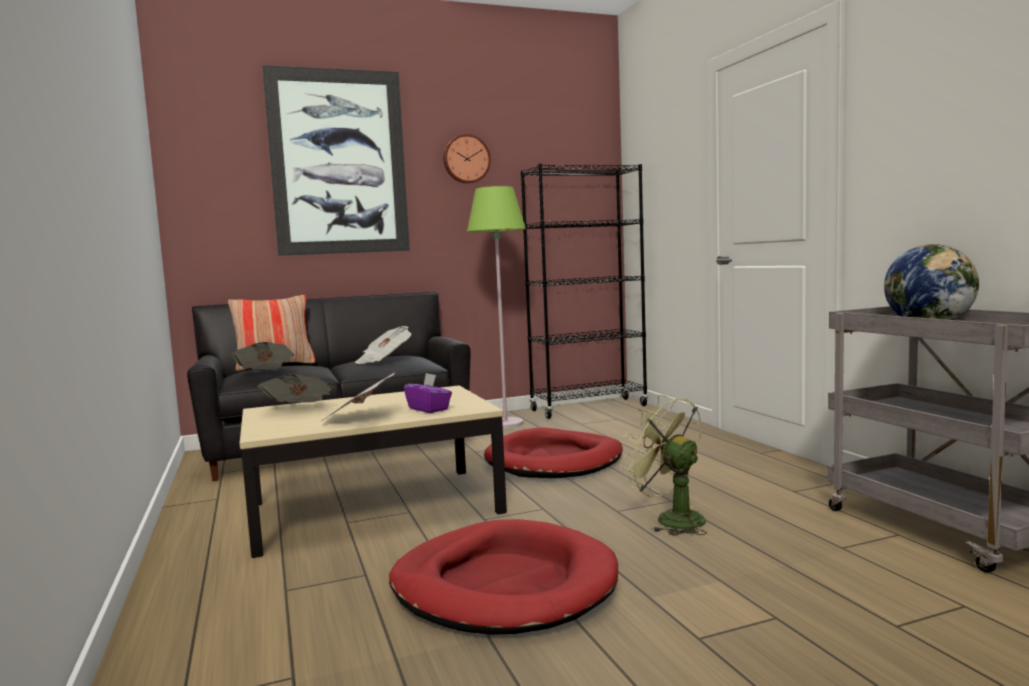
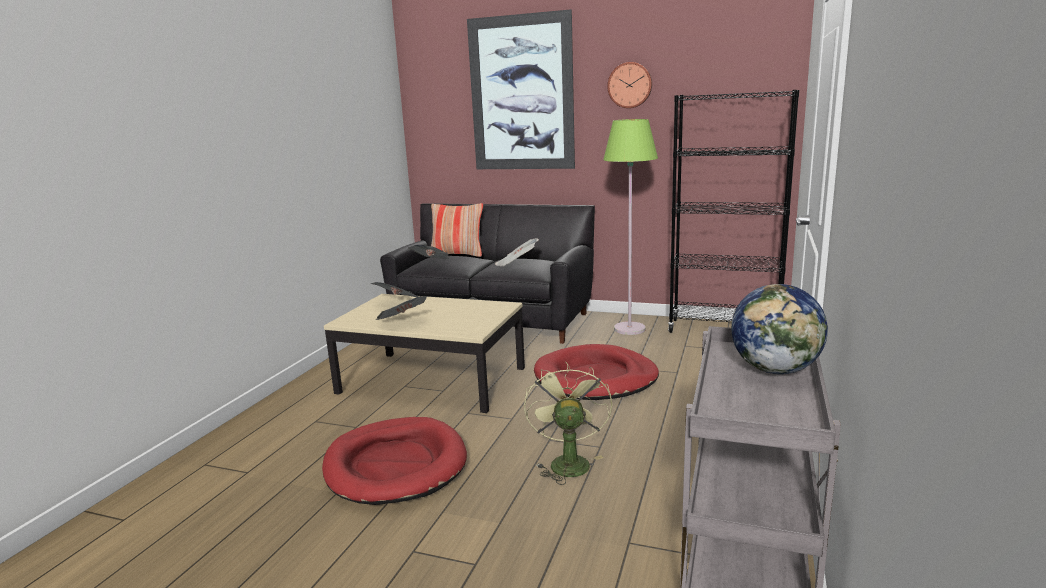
camera: 40 degrees right, 10 degrees up
purple tissue box [404,373,452,413] -> none

